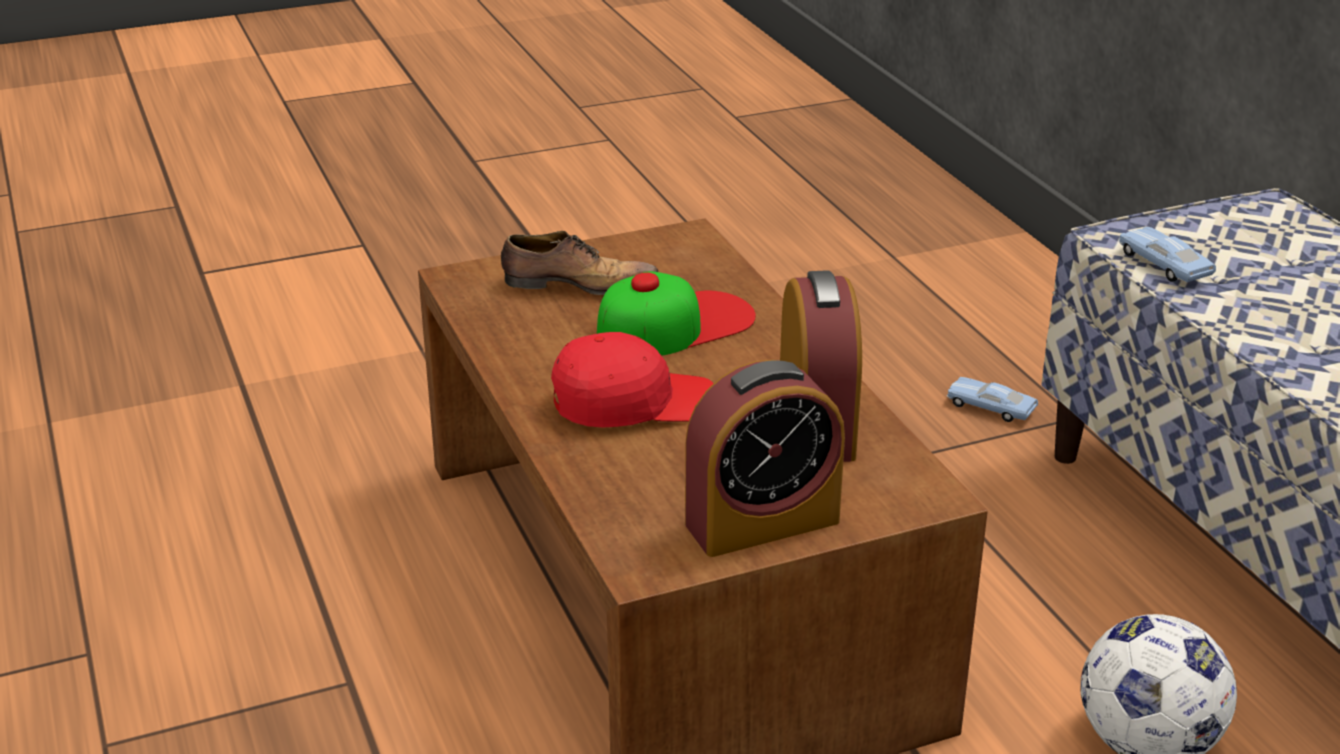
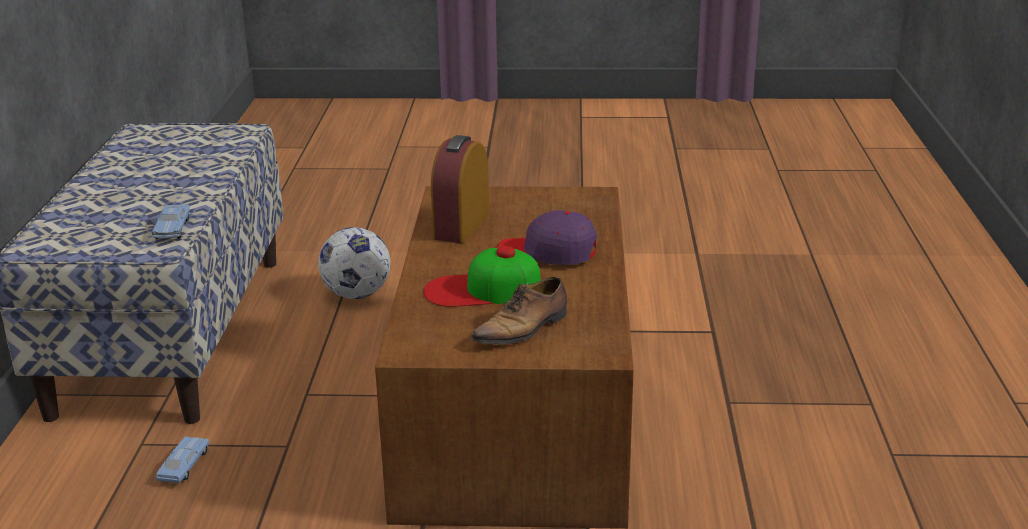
camera: 155 degrees left, 5 degrees down
shoe [501,231,658,295] -> shoe turned 75 degrees counterclockwise [471,277,567,345]
red cap [551,332,714,428] -> purple cap [497,210,597,265]
alarm clock [685,360,845,557] -> none
blue toy car [947,377,1038,422] -> blue toy car turned 135 degrees counterclockwise [156,436,209,483]

